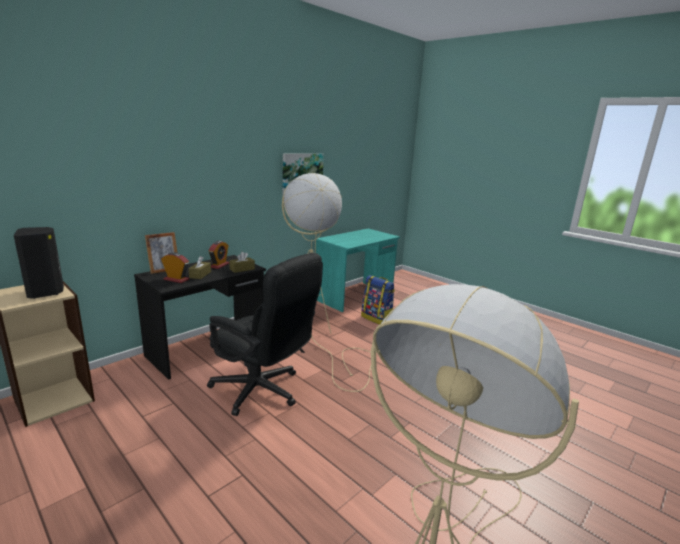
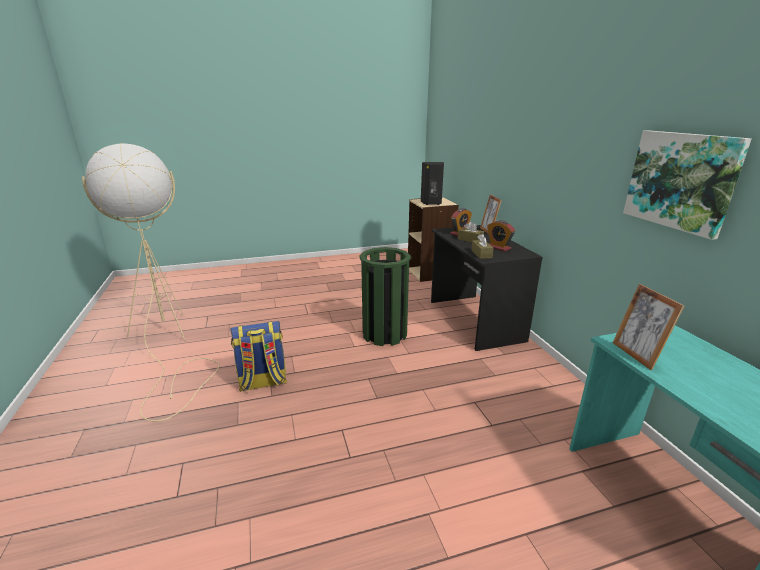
camera: 120 degrees right, 5 degrees up
black office chair [207,253,323,416] -> green trash can [360,247,411,346]
beige floor lamp [282,173,371,392] -> none
backpack [361,275,395,325] -> backpack moved to [230,321,287,392]
none -> picture frame [613,284,684,370]

